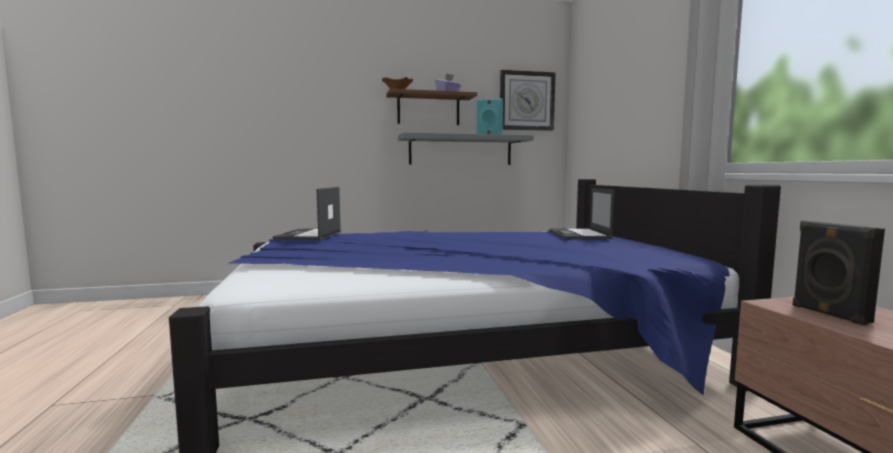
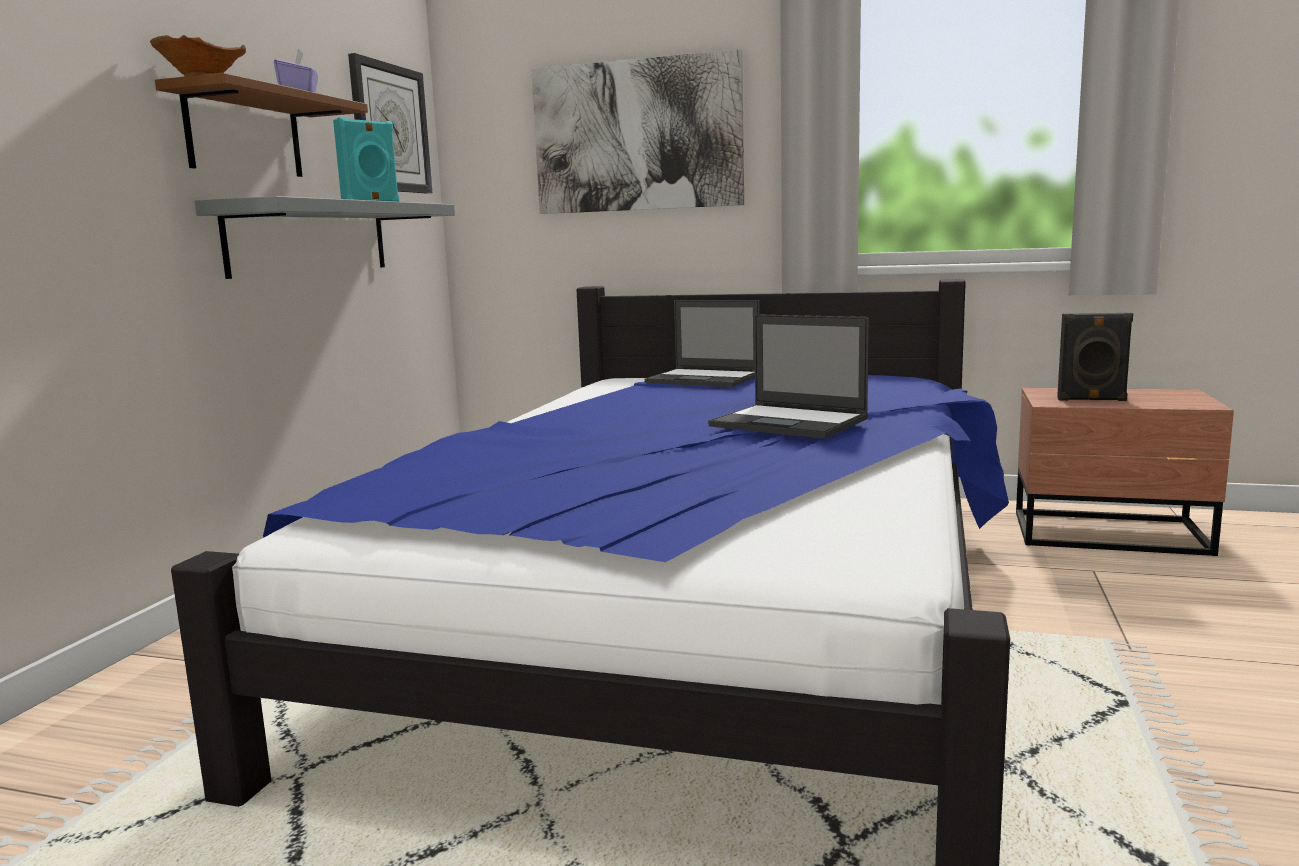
camera: 60 degrees left, 5 degrees up
laptop [273,187,341,240] -> laptop moved to [708,314,869,438]
none -> picture [531,49,744,214]

